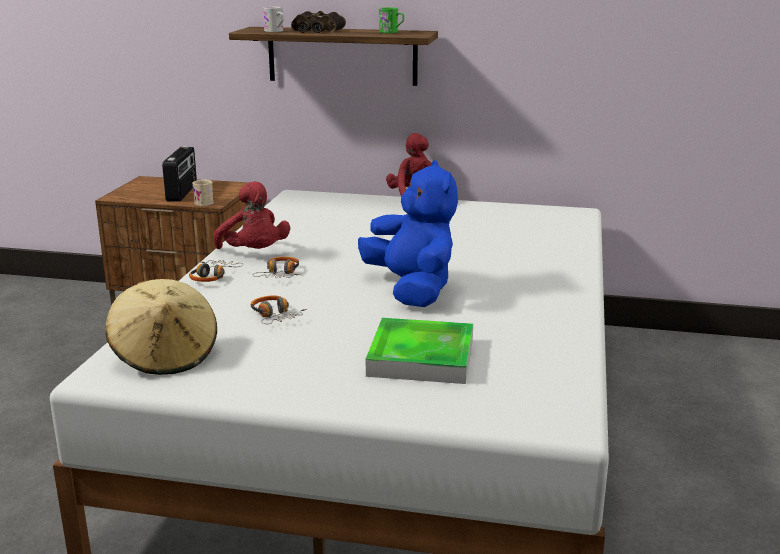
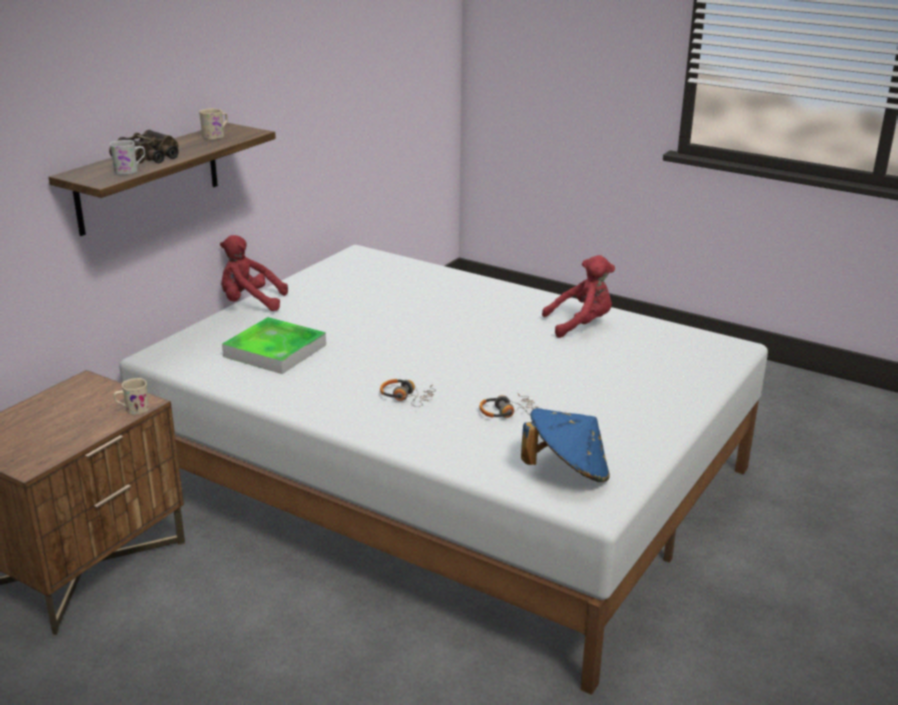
camera: 70 degrees left, 5 degrees up
beige hat [105,279,217,375] -> blue hat [521,408,610,482]
radio [162,146,197,202] -> none
headphones [189,260,243,282] -> none
red plush toy [214,181,290,249] -> red plush toy moved to [542,255,615,338]
blue plush toy [358,160,458,307] -> none
tray [366,318,473,384] -> tray moved to [222,317,326,374]
green mug [379,7,404,33] -> beige mug [199,108,228,140]

